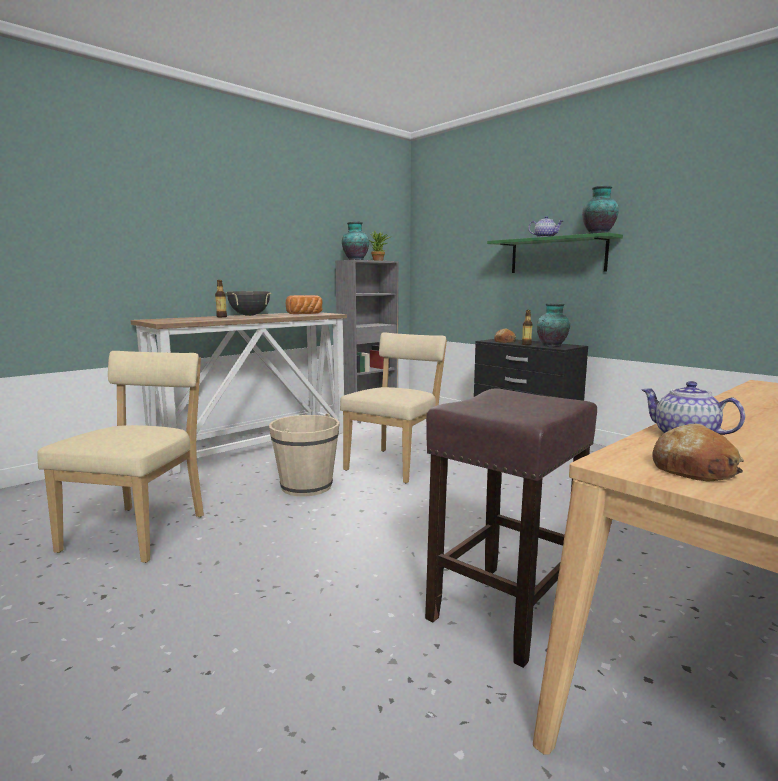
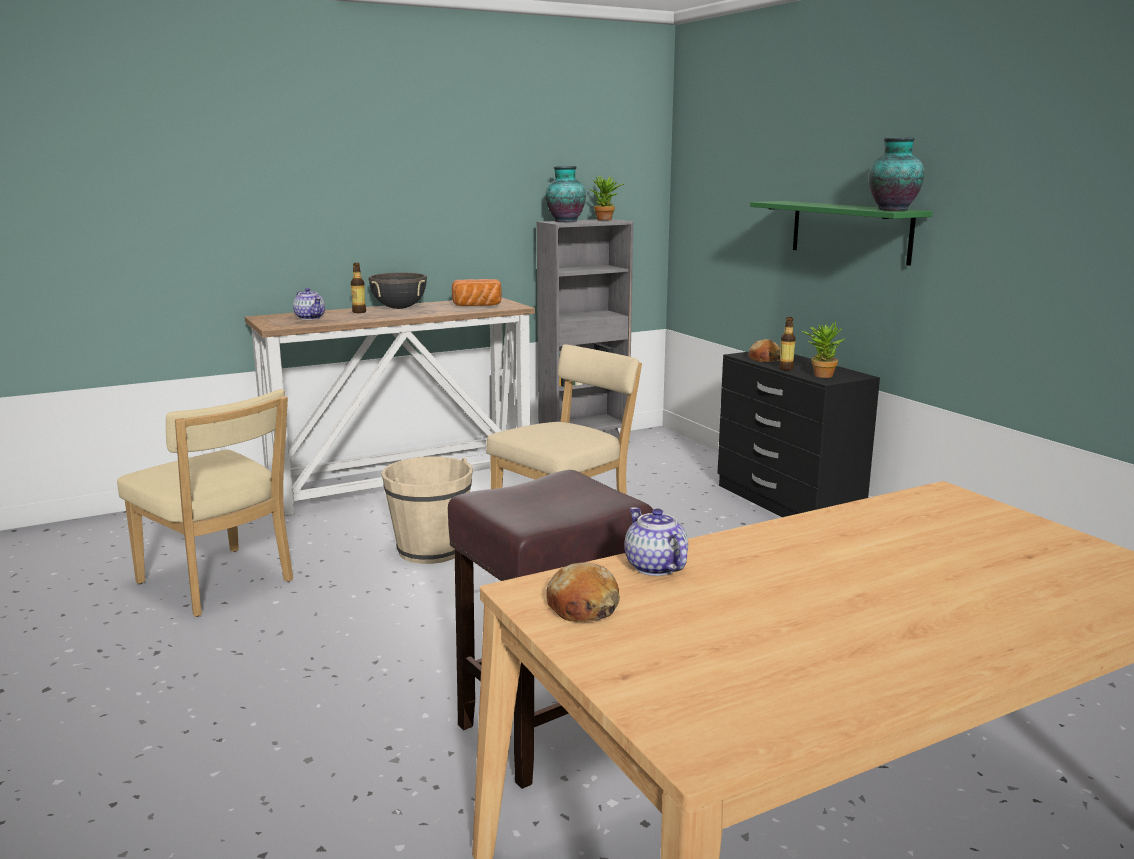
camera: 15 degrees right, 5 degrees up
beige chair [37,351,204,563] -> beige chair turned 105 degrees clockwise [117,389,293,617]
teapot [529,216,563,237] -> teapot moved to [293,288,325,320]
vase [537,303,570,347] -> potted plant [802,321,845,378]

